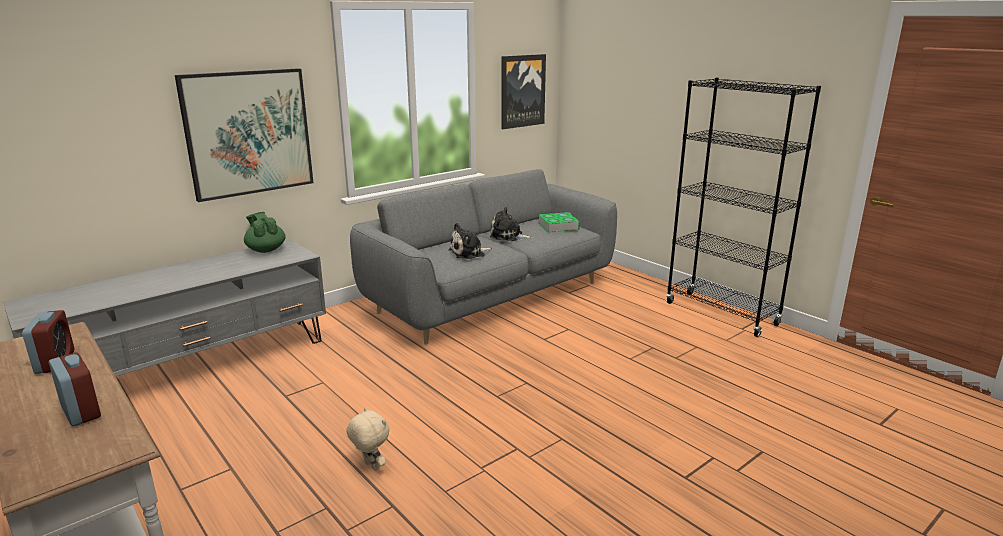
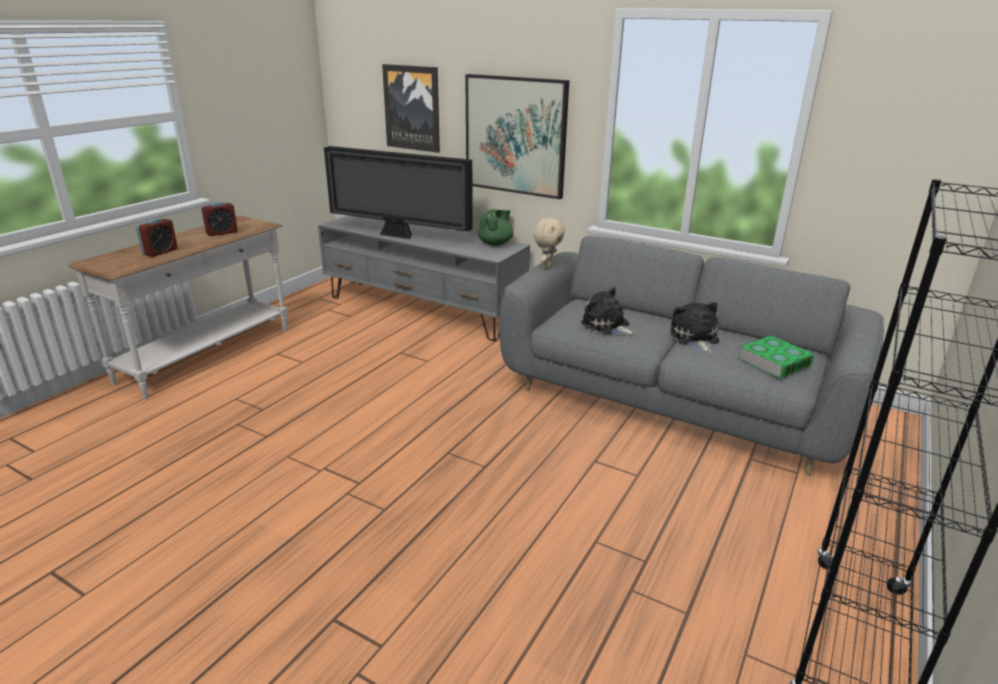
camera: 70 degrees right, 5 degrees up
beige plush toy [346,407,390,471] -> beige plush toy moved to [534,218,565,268]
picture [501,54,546,129] -> picture moved to [382,64,440,153]
none -> television [324,146,473,239]

